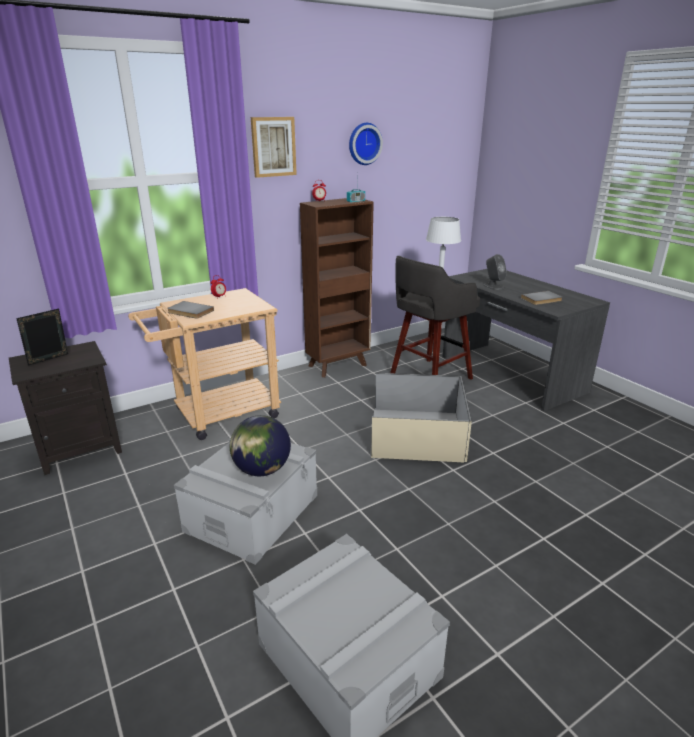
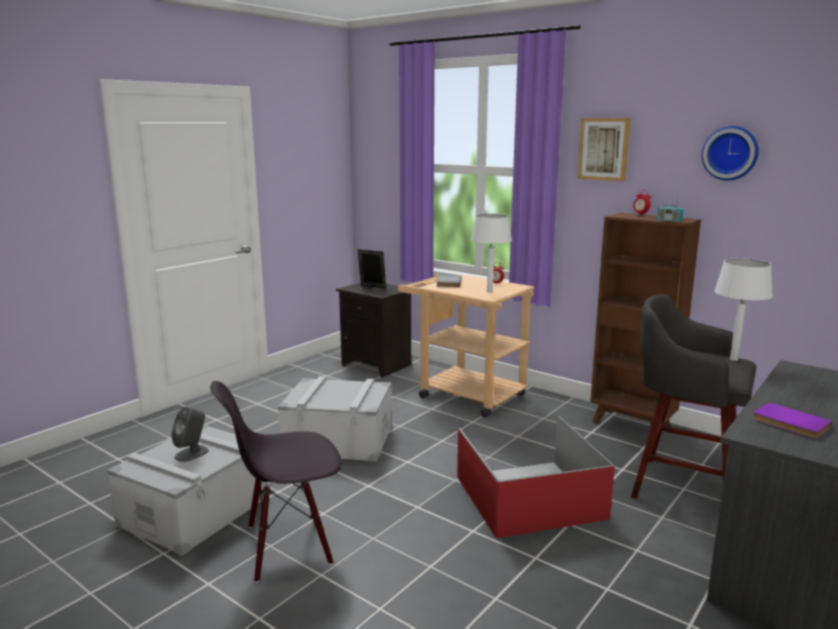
camera: 70 degrees right, 10 degrees down
globe [230,415,291,476] -> none
beige storage box [370,373,472,462] -> red storage box [457,416,615,538]
grey speaker [483,254,507,290] -> grey speaker moved to [171,407,209,462]
grey book [521,291,562,305] -> purple book [753,402,833,439]
none -> black chair [210,381,342,583]
none -> white table lamp [471,214,512,293]

